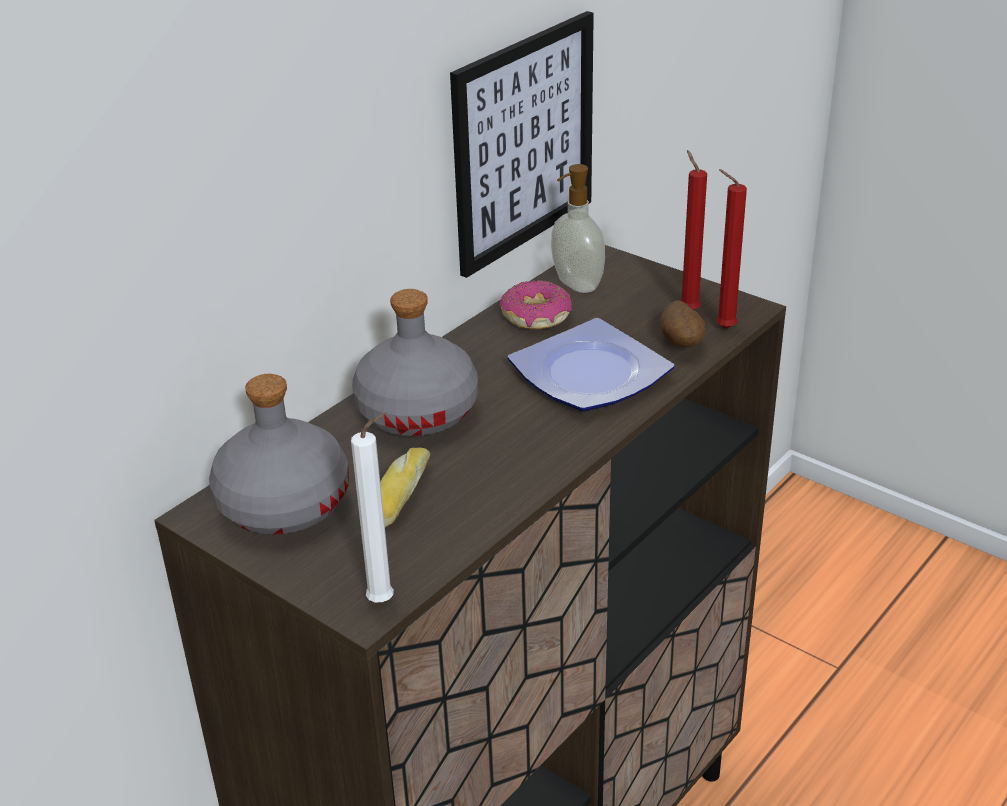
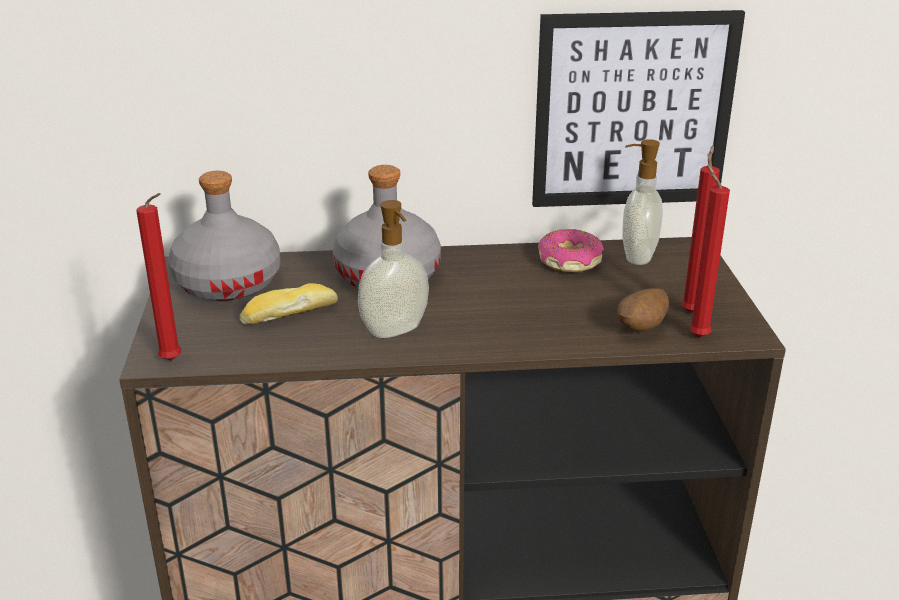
camera: 45 degrees right, 5 degrees down
white candle [351,412,394,602] -> red candle [136,193,181,361]
plate [508,318,674,411] -> none
none -> soap dispenser [358,200,429,338]

